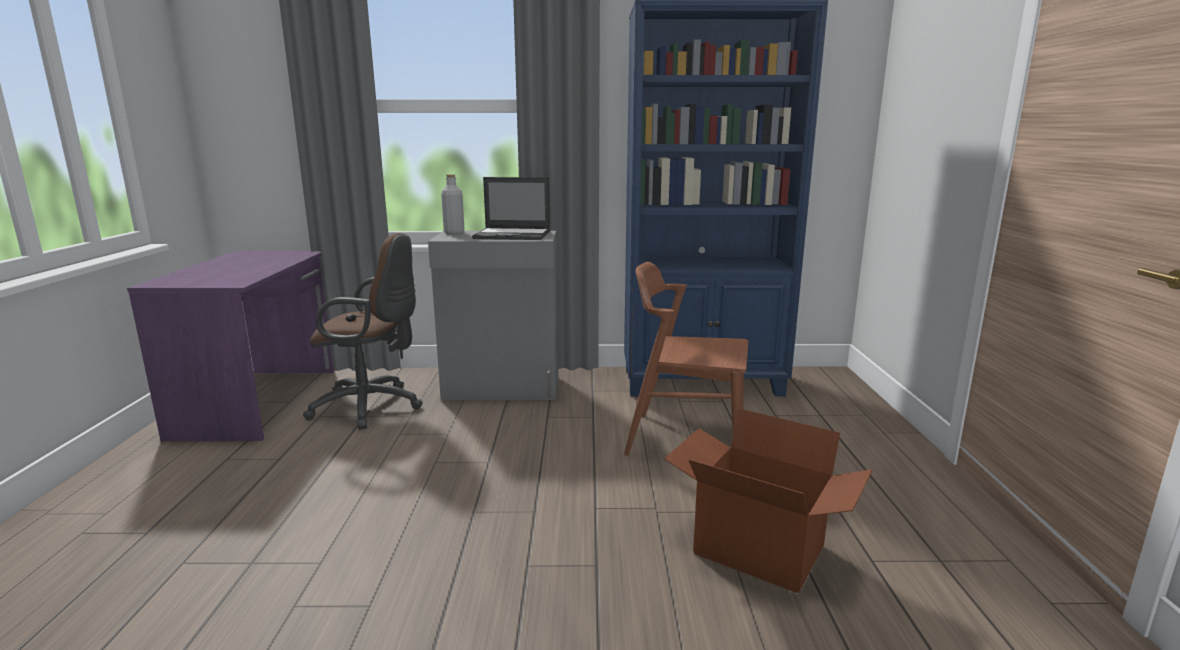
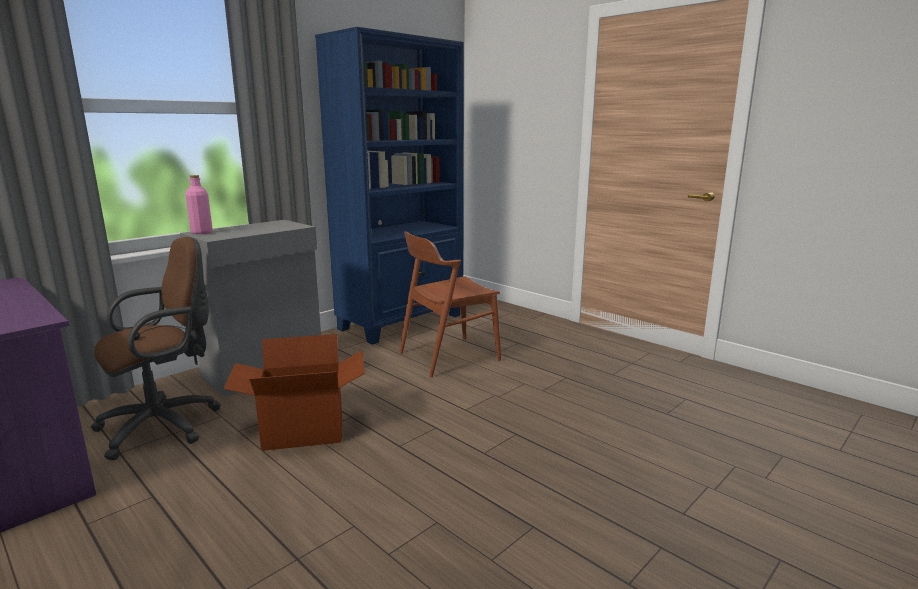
camera: 45 degrees left, 0 degrees up
grey bottle [441,174,465,234] -> pink bottle [185,175,213,234]
laptop [472,177,550,240] -> none
cardboard box [664,408,872,593] -> cardboard box moved to [224,334,365,451]

